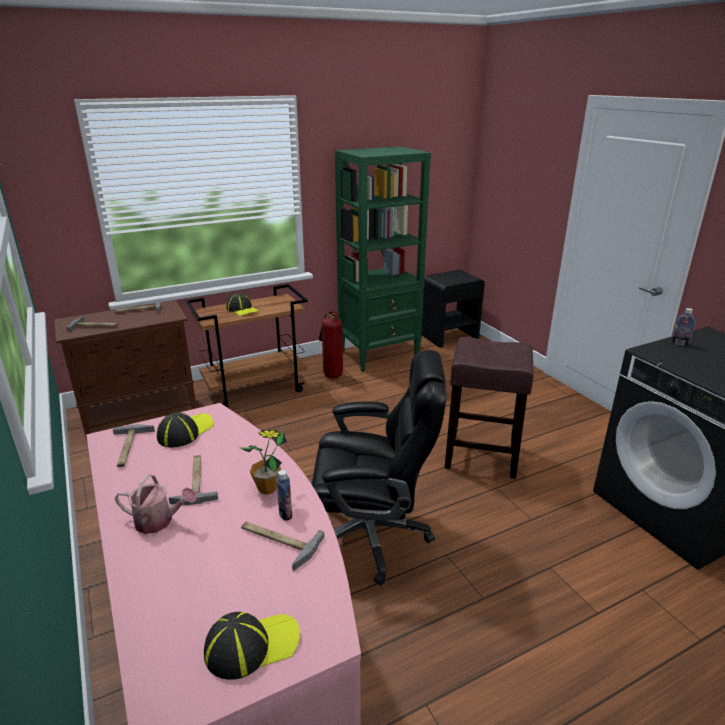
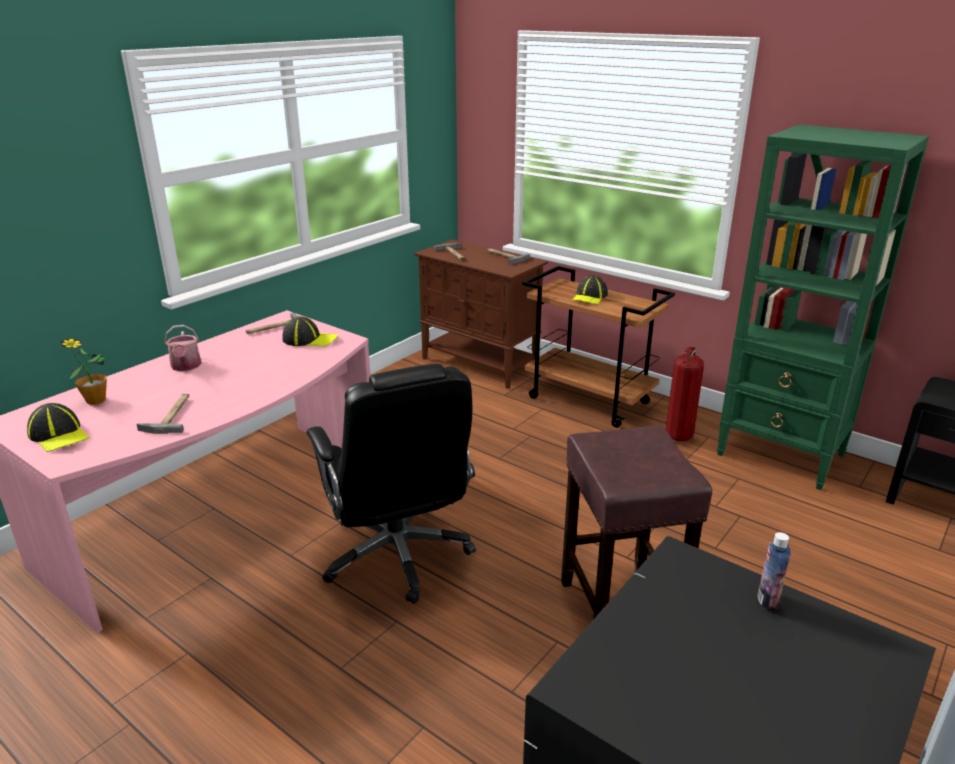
camera: 65 degrees right, 0 degrees up
hammer [169,455,218,505] -> none
potted plant [238,430,287,495] -> potted plant moved to [60,338,107,405]
bottle [276,470,292,521] -> none

